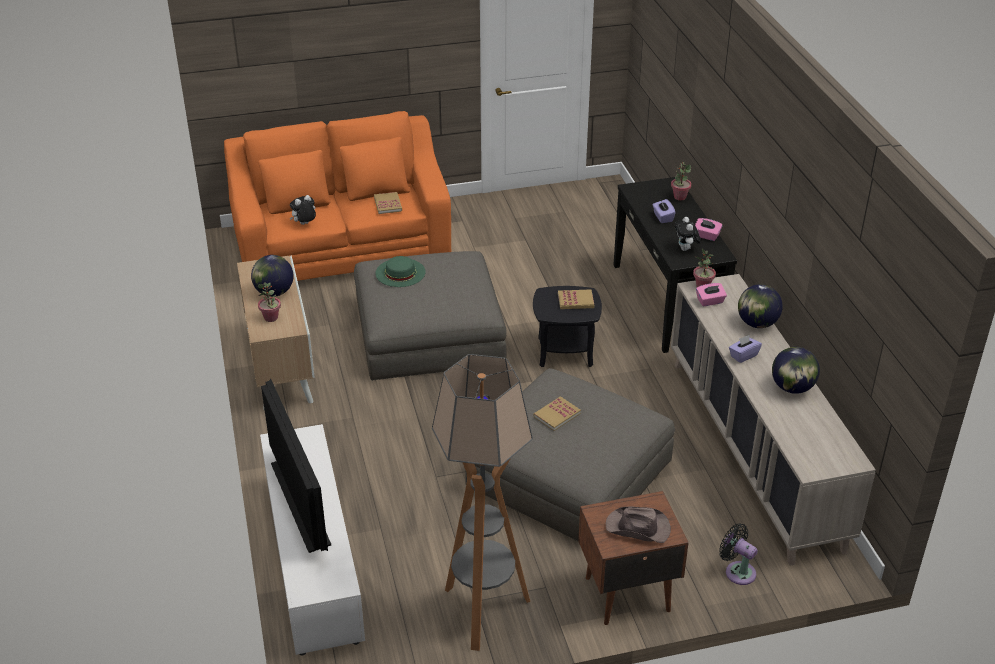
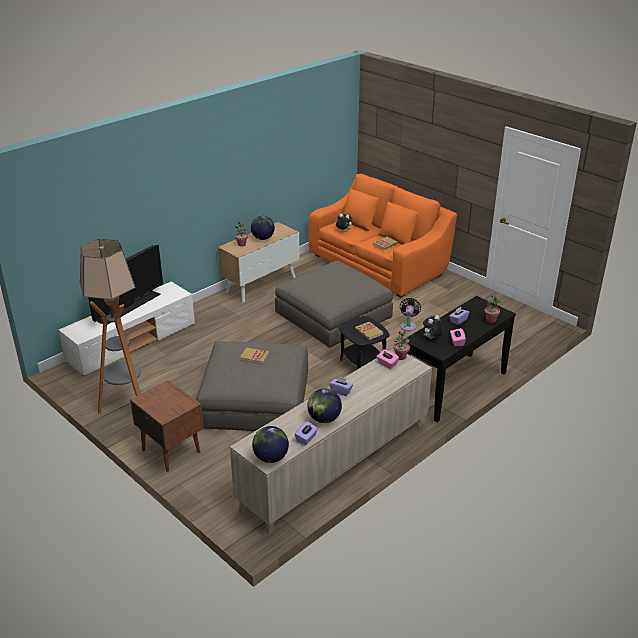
camera: 60 degrees right, 5 degrees down
green hat [375,256,426,287] -> none
brown hat [606,507,671,543] -> none
black fan [719,523,758,585] -> black fan moved to [400,298,421,331]
globe [738,284,783,328] -> globe moved to [252,426,289,463]
none -> purple tissue box [295,421,318,445]

